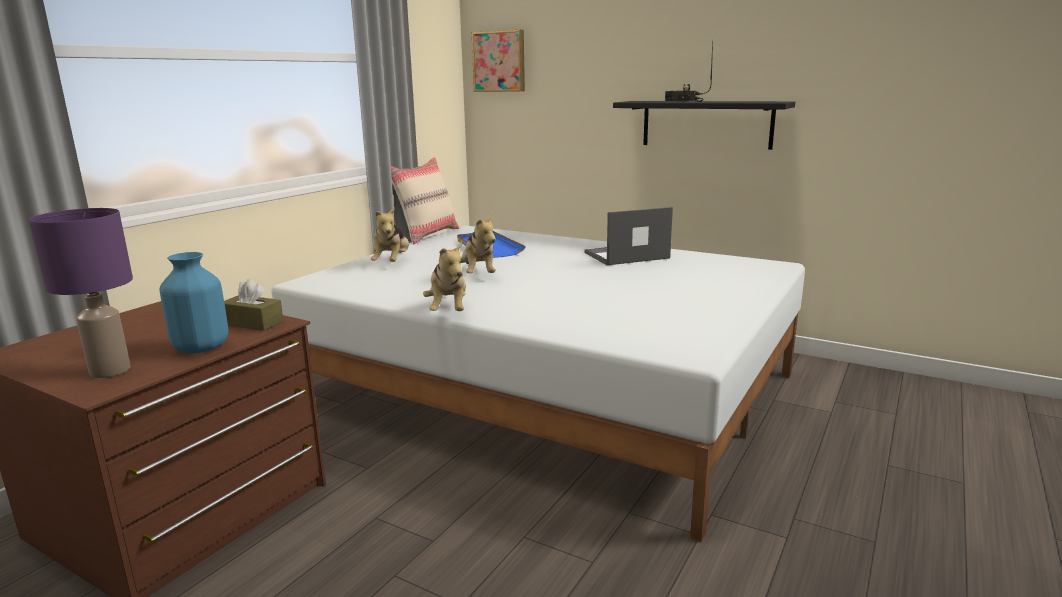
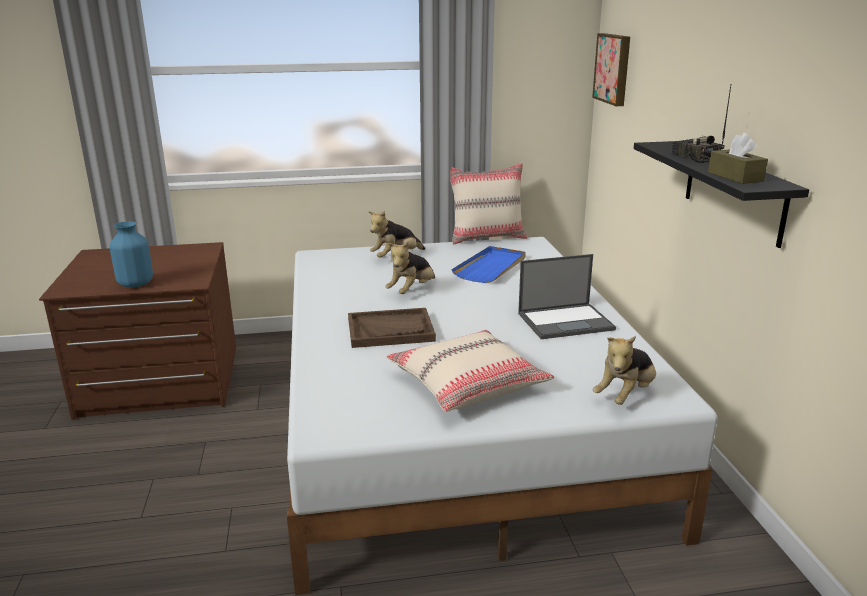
camera: 50 degrees right, 5 degrees up
purple table lamp [29,208,133,378] -> none
brown tissue box [224,279,283,331] -> brown tissue box moved to [708,133,768,184]
plush toy [423,242,466,311] -> plush toy moved to [593,336,656,405]
laptop [584,207,673,265] -> laptop turned 135 degrees clockwise [518,254,616,339]
none -> brown tray [348,308,436,348]
none -> beige pillow [386,330,554,412]

